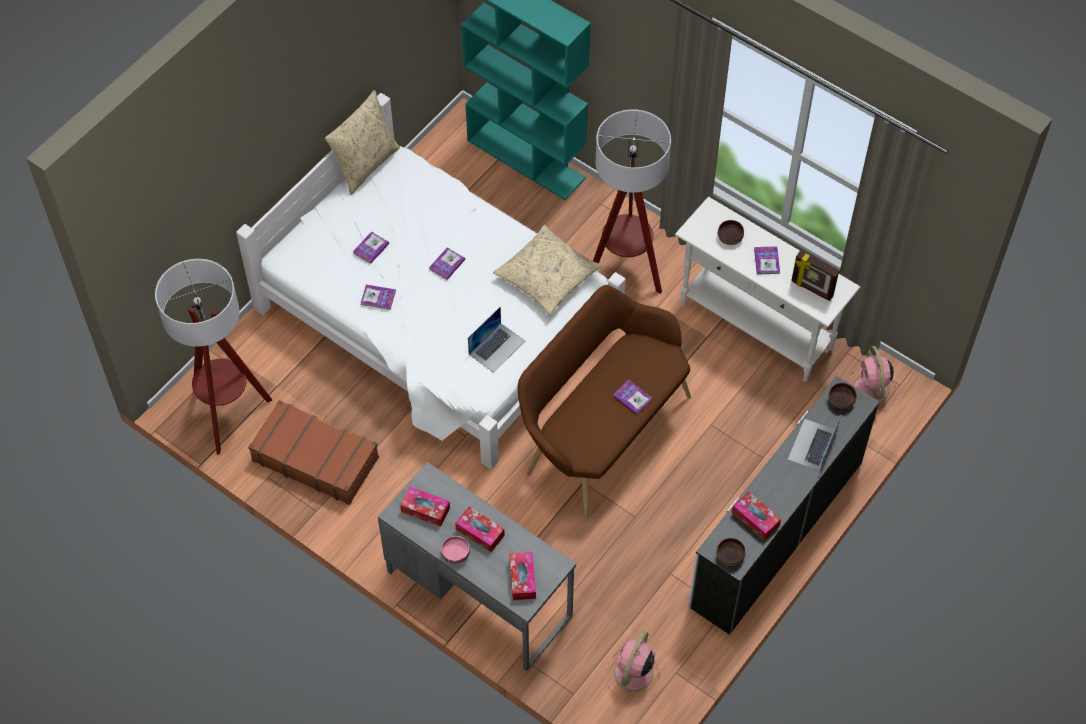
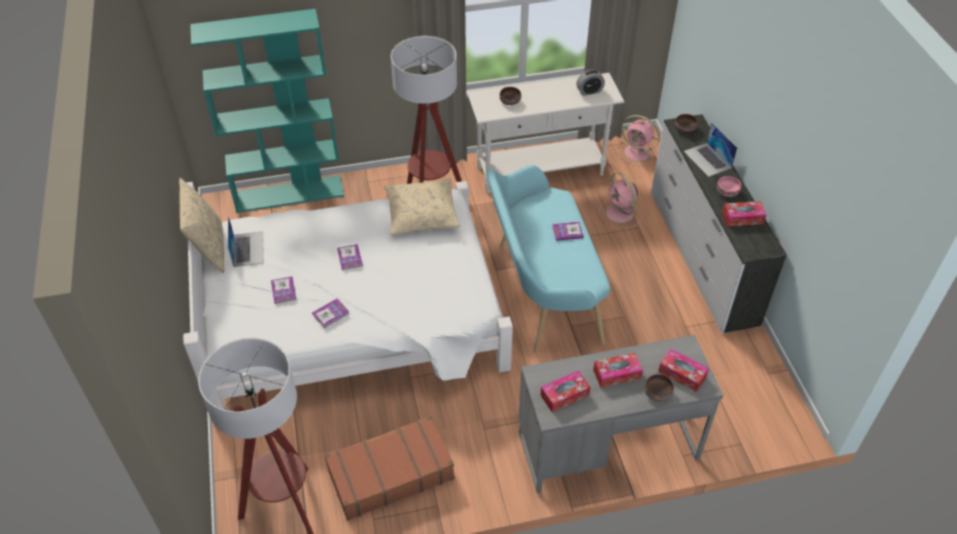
camera: 50 degrees left, 10 degrees down
pink bowl [441,536,470,564] -> pink bowl moved to [717,176,741,197]
laptop [468,307,525,373] -> laptop moved to [228,216,264,267]
brown bench [518,285,691,521] -> turquoise bench [486,165,610,353]
pink fan [605,631,660,702] -> pink fan moved to [599,172,643,229]
brown bowl [716,538,745,567] -> brown bowl moved to [645,374,674,401]
book [754,246,780,274] -> none
picture frame [791,251,839,301] -> alarm clock [576,69,605,96]

